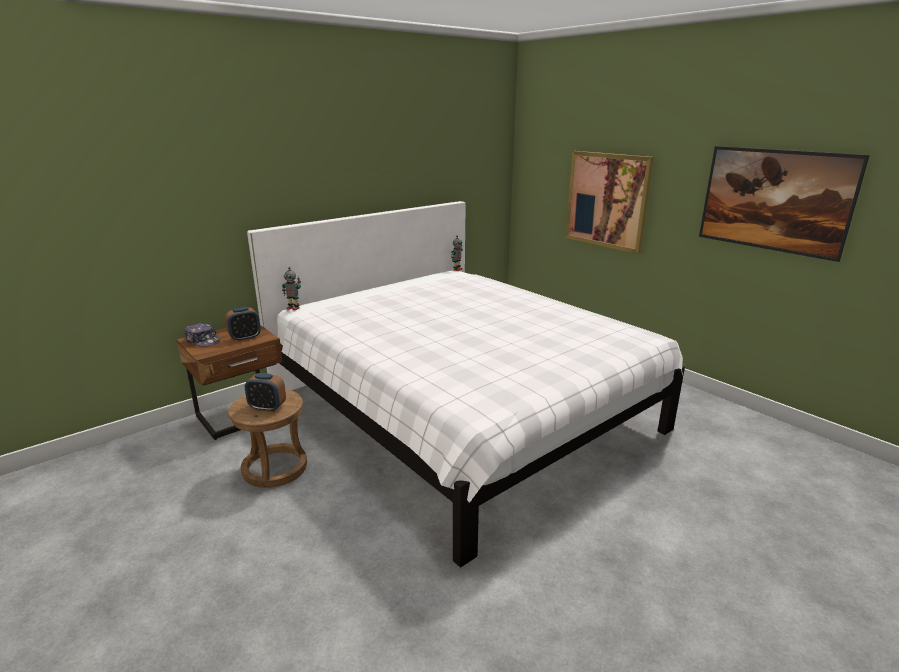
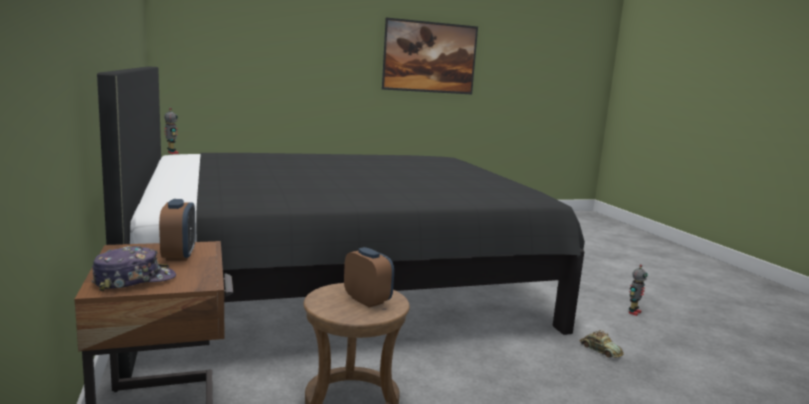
camera: 70 degrees left, 10 degrees down
alarm clock [245,373,286,412] -> alarm clock turned 75 degrees counterclockwise [344,247,394,308]
white bed [247,201,685,567] -> black bed [97,66,585,379]
toy robot [282,267,301,310] -> toy robot moved to [629,264,648,316]
picture [565,151,654,254] -> none
none -> toy car [579,330,624,358]

